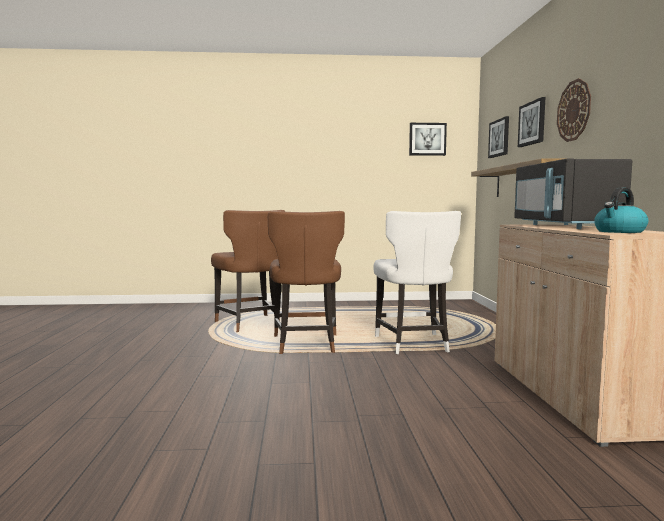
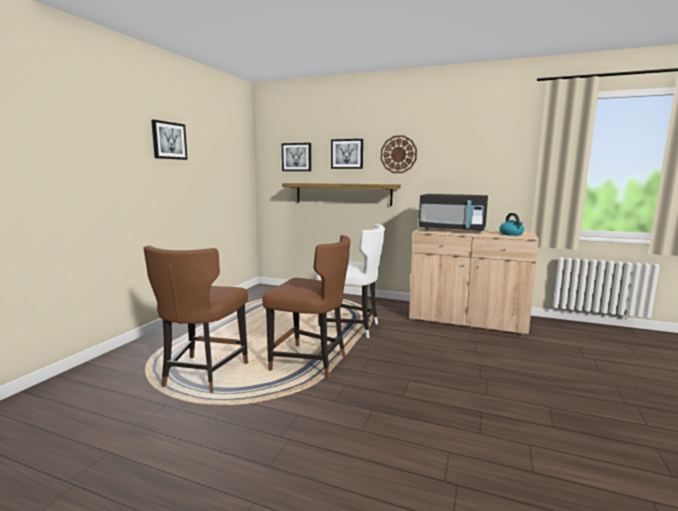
camera: 65 degrees left, 5 degrees up
brown chair [211,210,285,332] -> brown chair turned 105 degrees clockwise [144,245,248,393]
picture [409,123,447,156] -> picture moved to [151,120,188,160]

